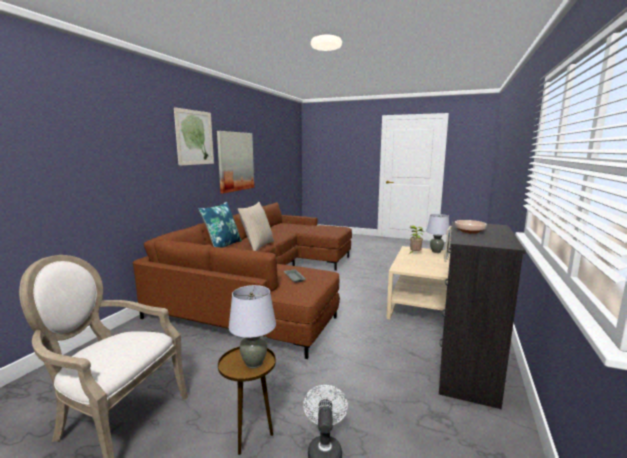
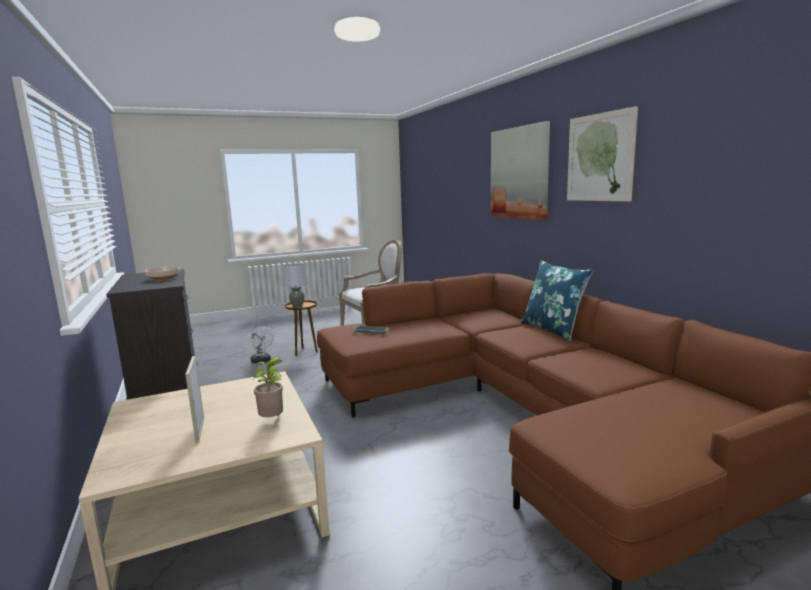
camera: 135 degrees right, 0 degrees up
picture [217,131,254,194] -> picture moved to [491,121,550,220]
beige pillow [238,202,274,251] -> none
grey table lamp [426,214,450,253] -> none

